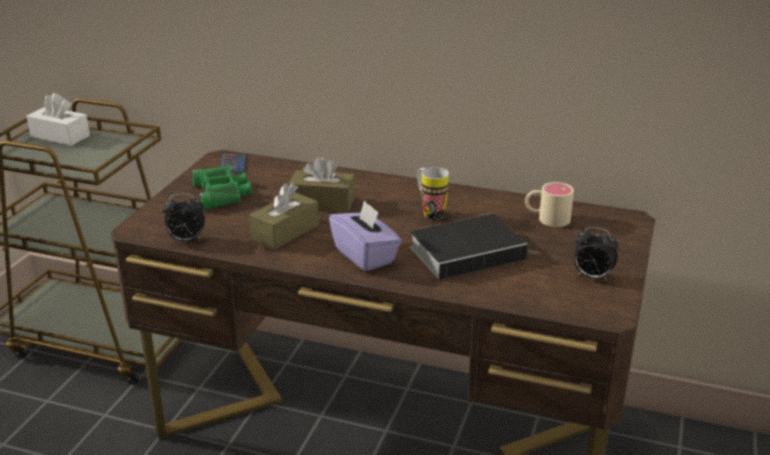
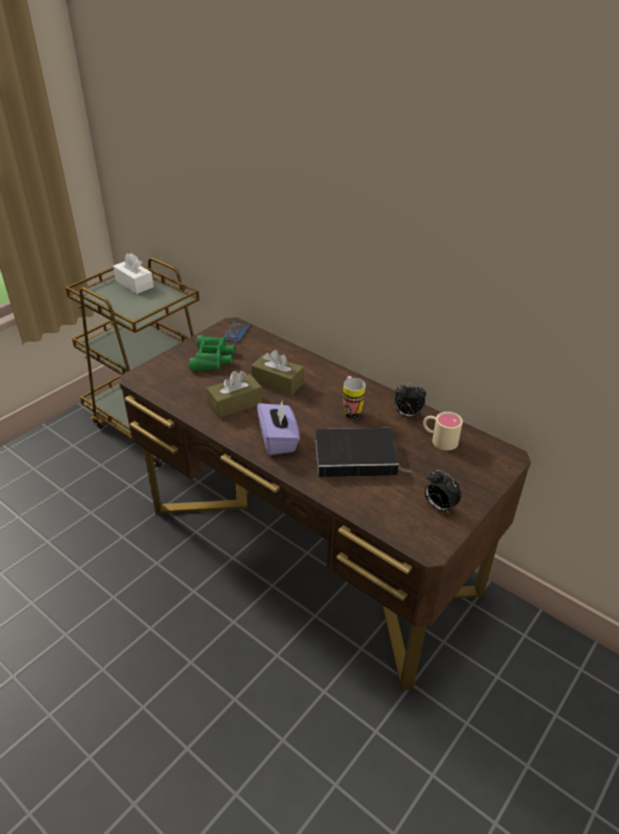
camera: 20 degrees right, 10 degrees up
alarm clock [162,194,205,243] -> alarm clock moved to [395,383,426,418]

